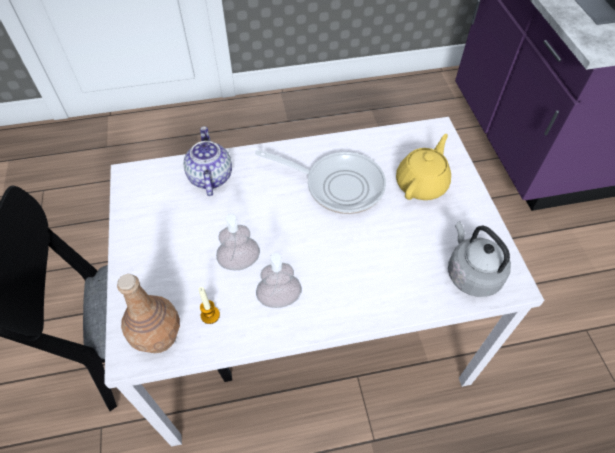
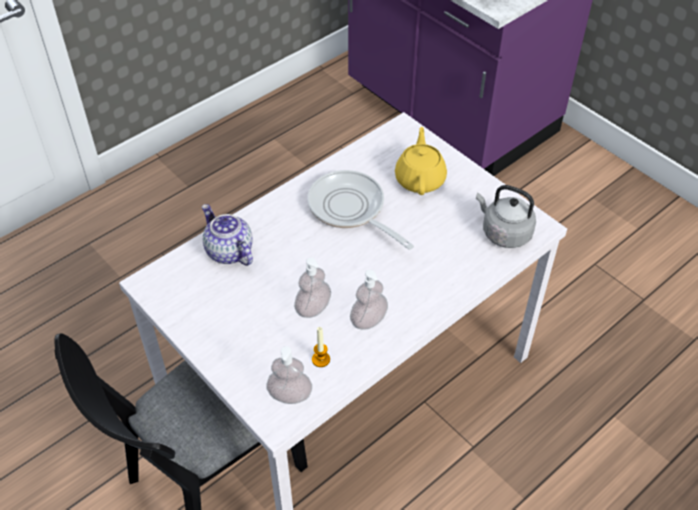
camera: 30 degrees left, 5 degrees down
brown bottle [117,274,180,353] -> soap dispenser [266,346,312,404]
frying pan [255,150,386,214] -> frying pan turned 120 degrees counterclockwise [307,170,414,250]

